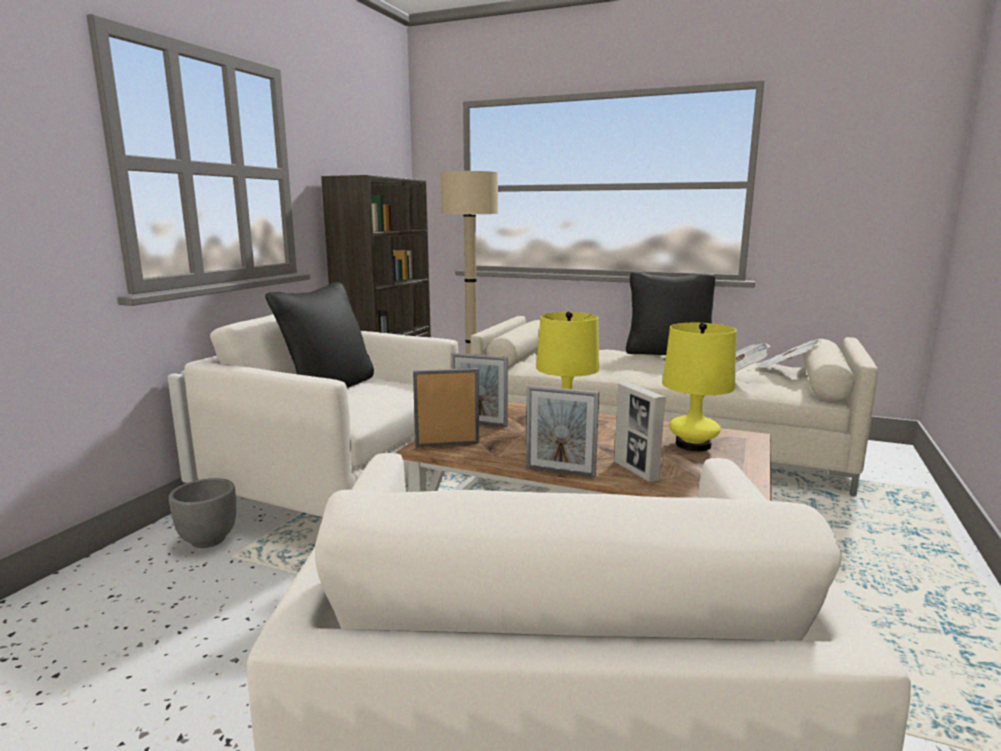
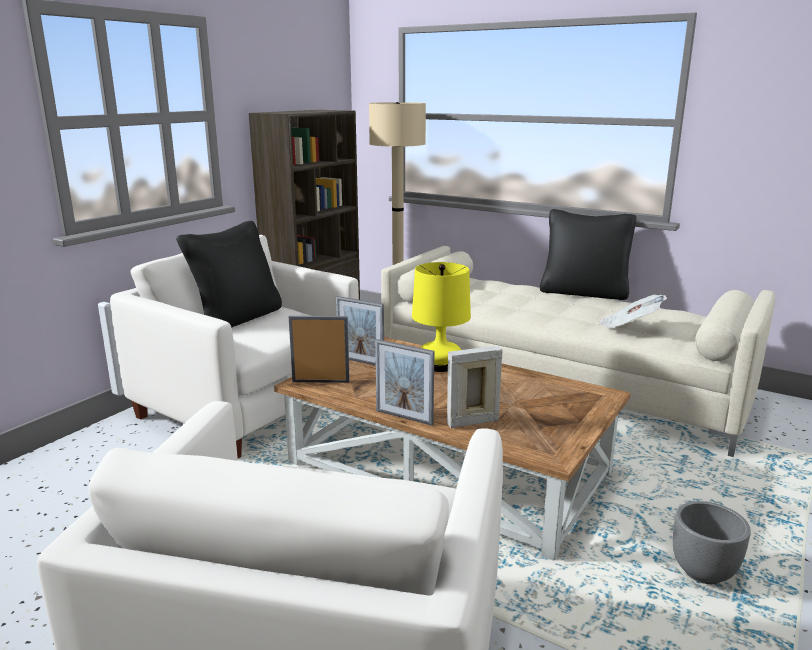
camera: 10 degrees right, 5 degrees up
grey planter [169,478,236,548] -> grey planter moved to [673,501,751,584]
picture frame [614,382,666,482] -> picture frame turned 90 degrees clockwise [447,346,503,428]
yellow table lamp [663,323,737,451] -> none
newspaper [755,340,821,368] -> none

